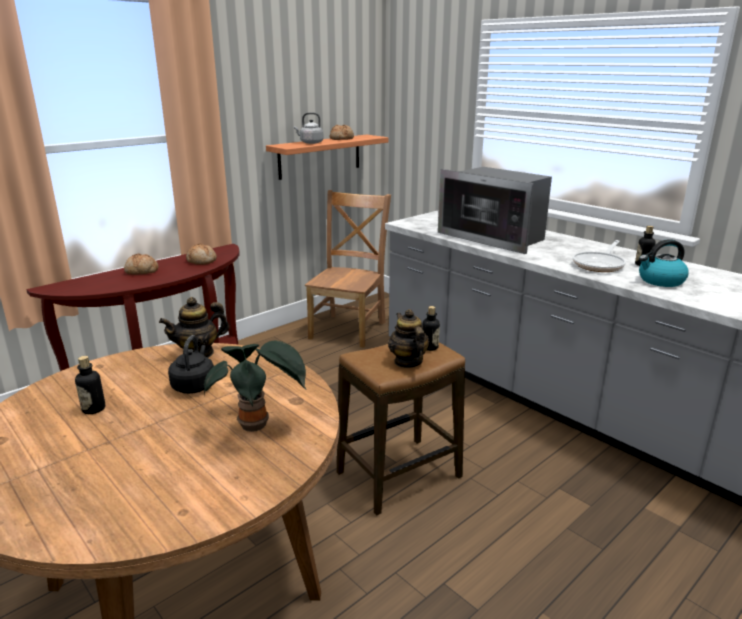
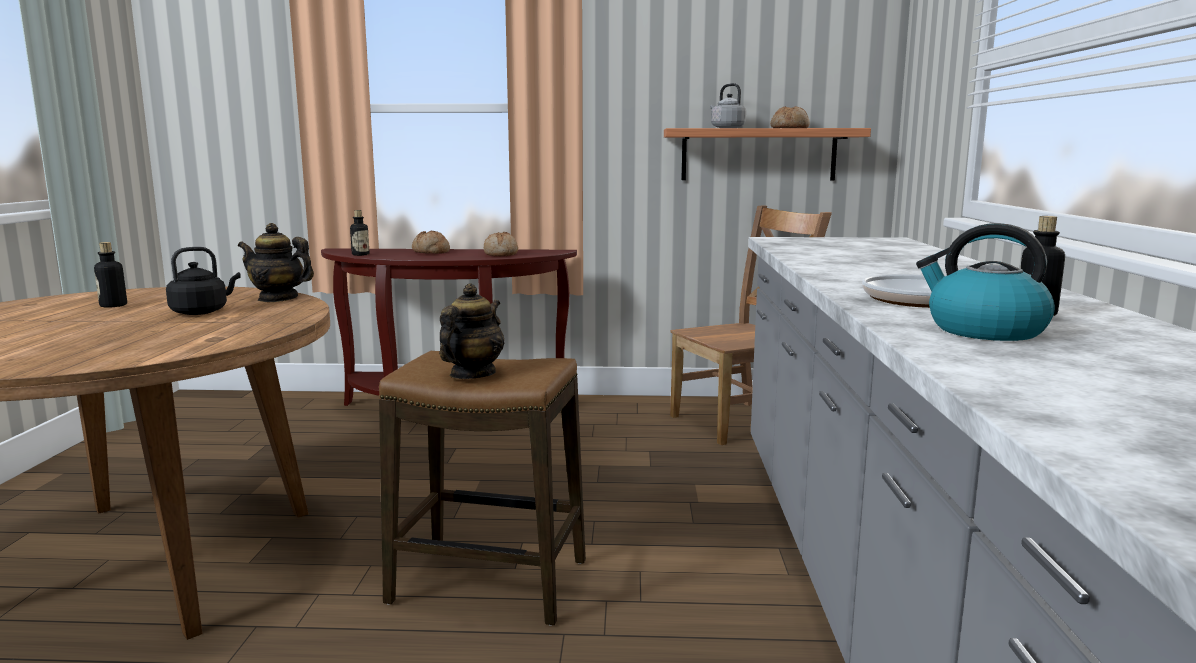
camera: 45 degrees right, 10 degrees down
potted plant [204,340,307,432] -> none
bottle [422,306,440,351] -> bottle moved to [350,210,369,256]
microwave [438,167,552,254] -> none

